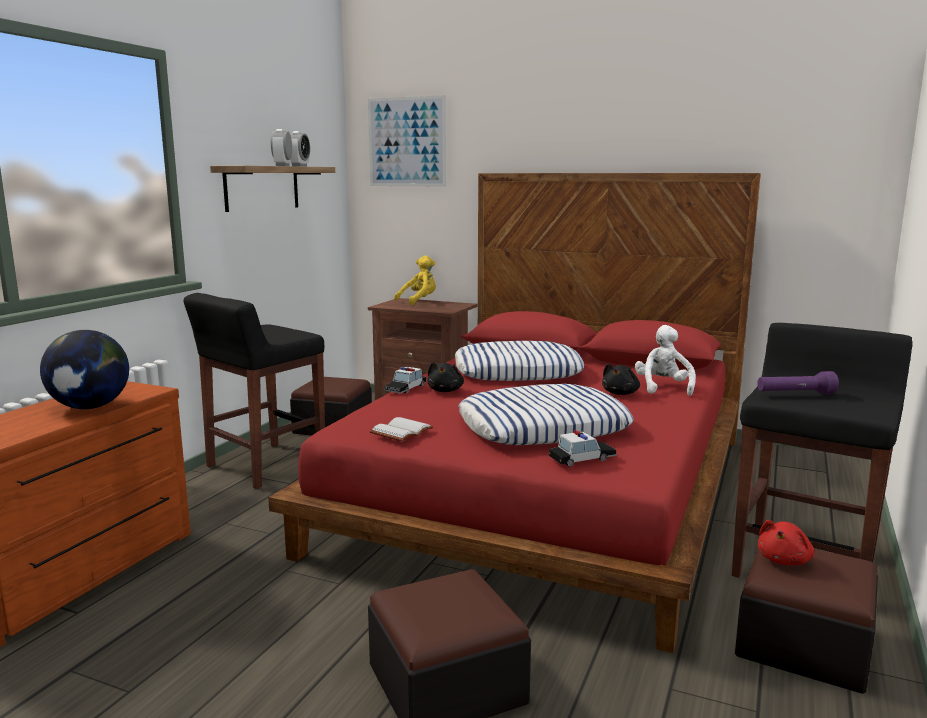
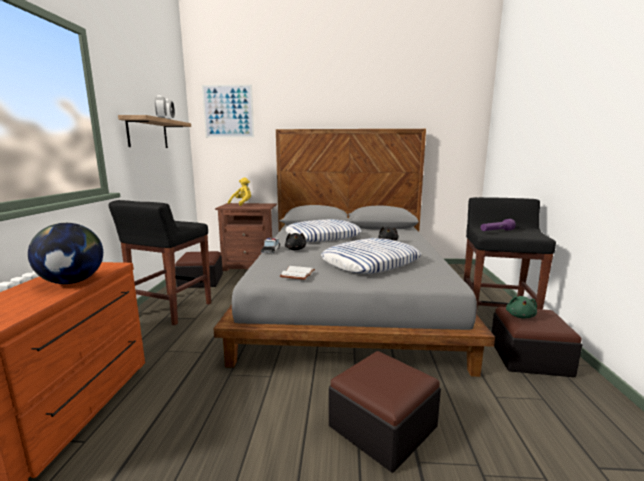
camera: 20 degrees left, 0 degrees up
red bed [268,173,761,653] -> grey bed [213,129,495,377]
toy car [549,430,617,467] -> none
white plush toy [635,325,696,396] -> none
red plush toy [758,520,814,566] -> green plush toy [506,296,537,319]

